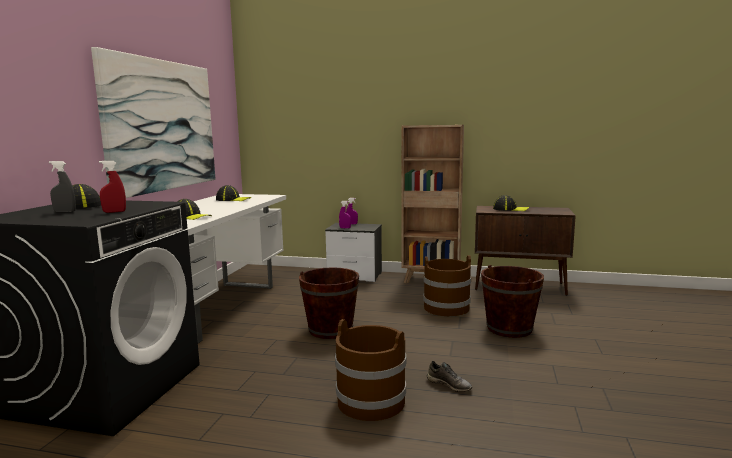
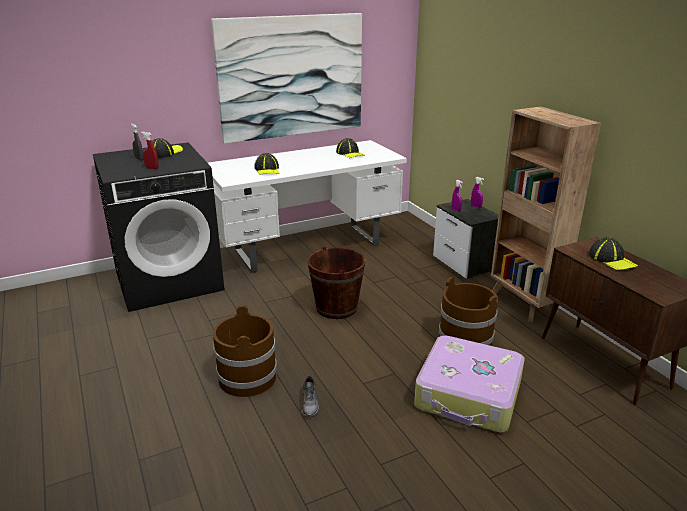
camera: 50 degrees right, 15 degrees up
brown bucket [481,265,544,338] -> suitcase [414,336,525,433]

